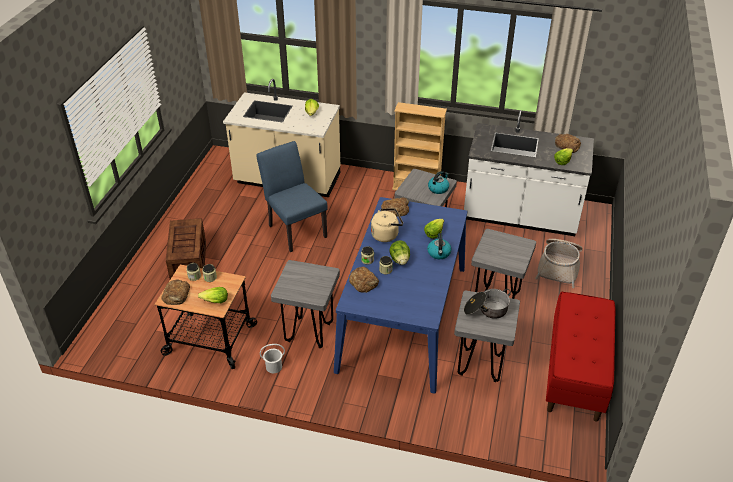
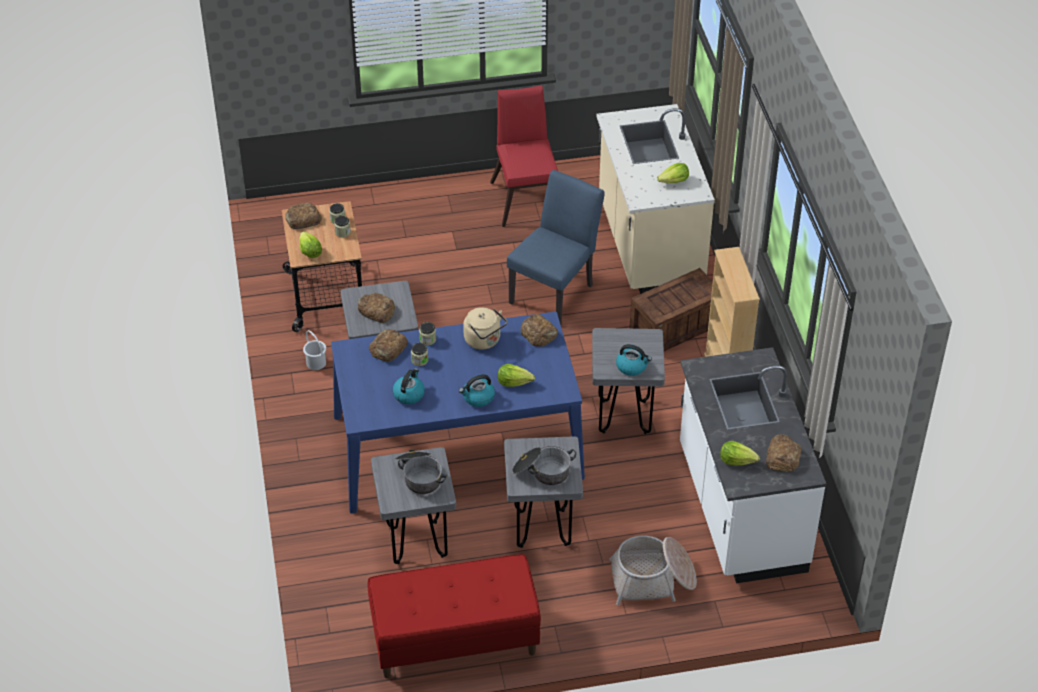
camera: 65 degrees right, 5 degrees up
crate [166,218,206,279] -> crate moved to [629,268,713,351]
lettuce [389,241,410,265] -> none
none -> bread [358,293,395,323]
none -> kettle [393,368,425,404]
none -> red chair [490,85,558,227]
none -> cooking pot [512,446,576,485]

